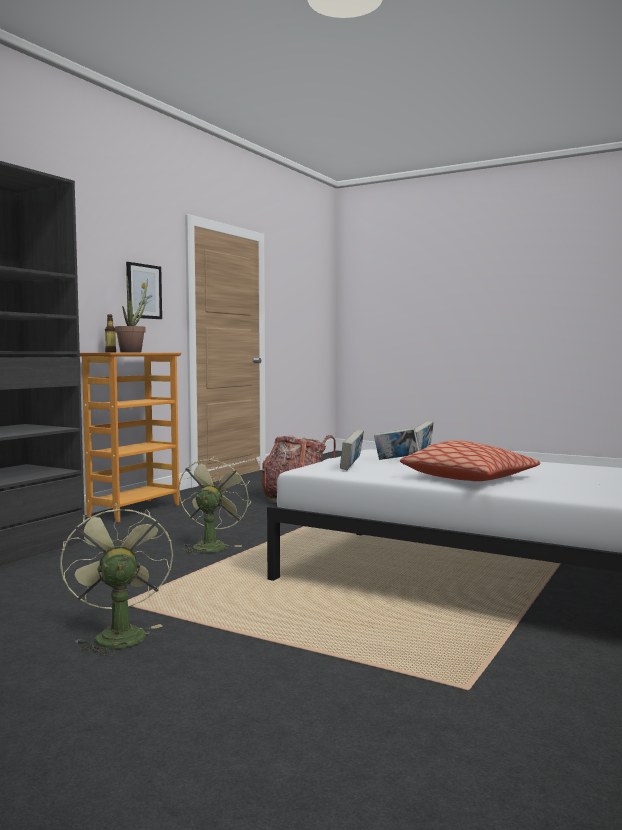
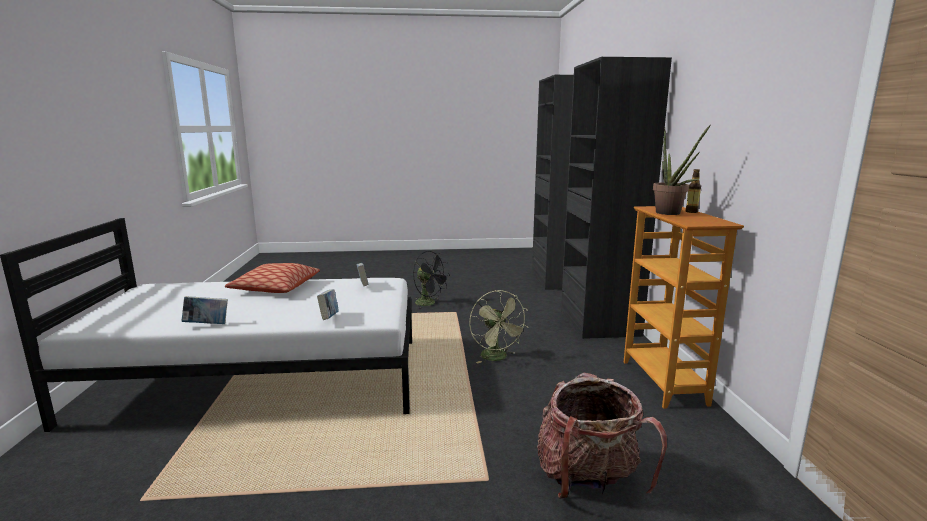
camera: 145 degrees right, 10 degrees up
green fan [60,503,173,656] -> black fan [413,251,450,309]
picture [126,262,162,319] -> none
book [374,427,420,460] -> book moved to [181,296,228,324]

